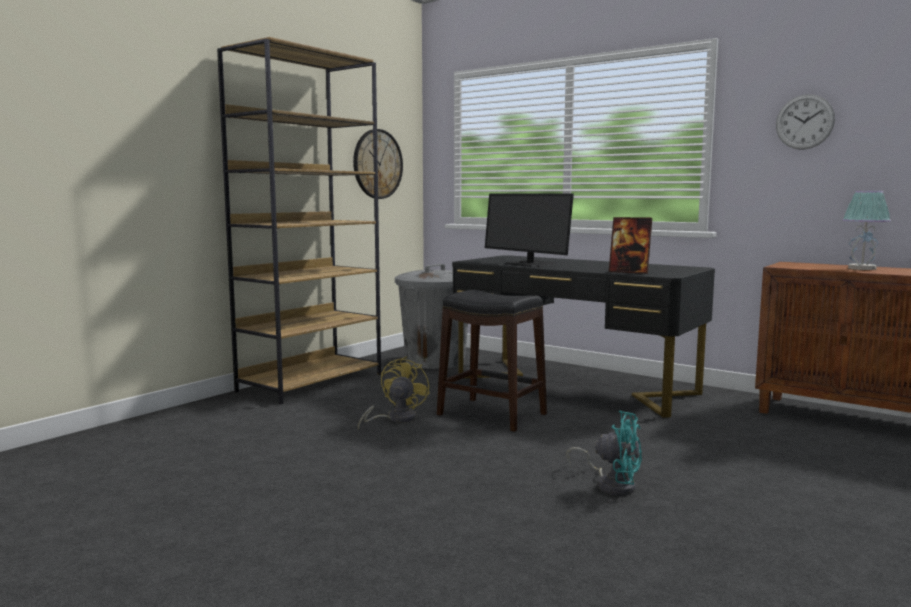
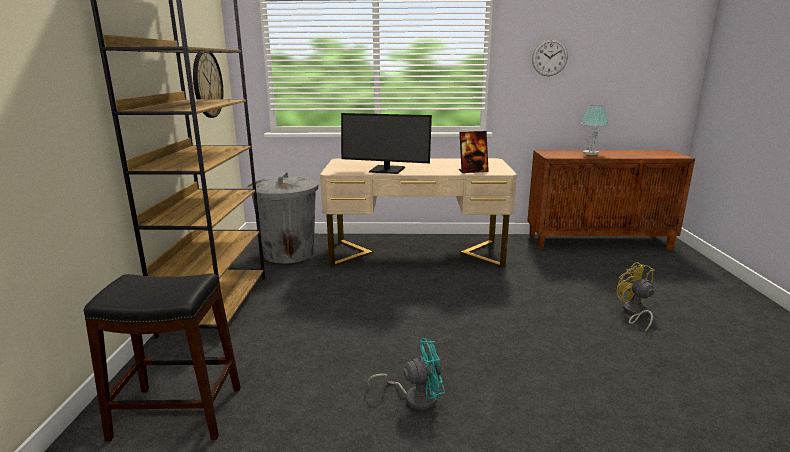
camera: 35 degrees left, 10 degrees up
yellow fan [358,356,430,429] -> yellow fan moved to [617,262,654,332]
black stool [437,290,547,432] -> black stool moved to [84,273,241,441]
black desk [452,255,715,418] -> beige desk [320,158,517,268]
turquoise fan [566,410,642,496] -> turquoise fan moved to [367,338,445,410]

